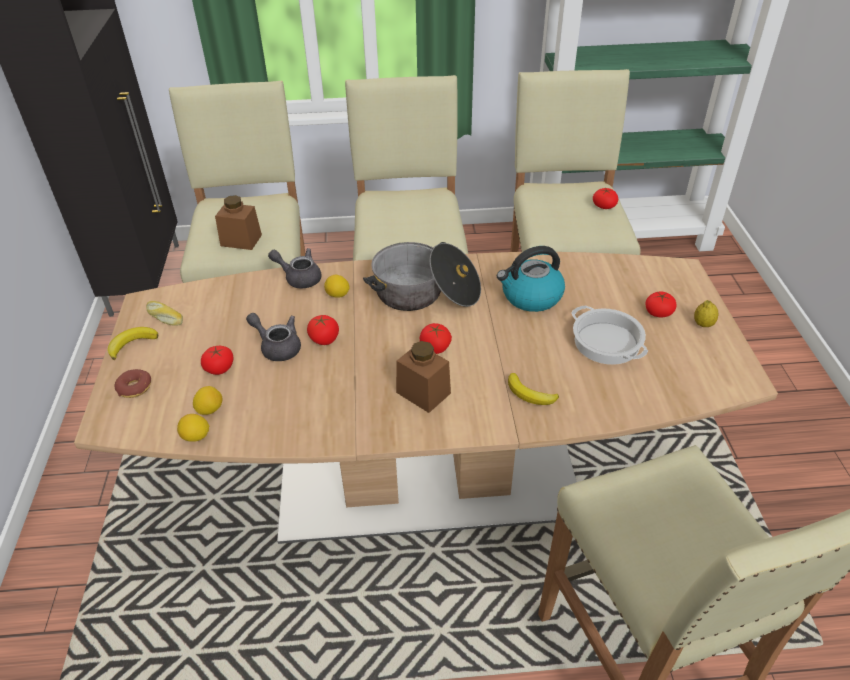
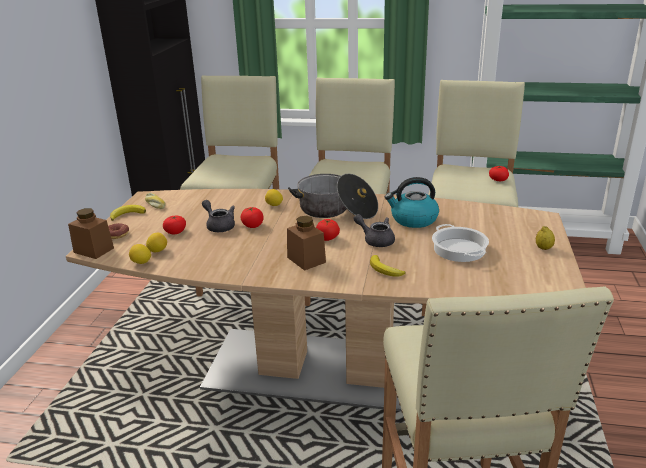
camera: 15 degrees right, 15 degrees down
brown jar [215,195,262,250] -> brown jar moved to [68,208,114,259]
grey teapot [268,248,322,288] -> grey teapot moved to [353,214,395,247]
tomato [646,292,676,317] -> none

